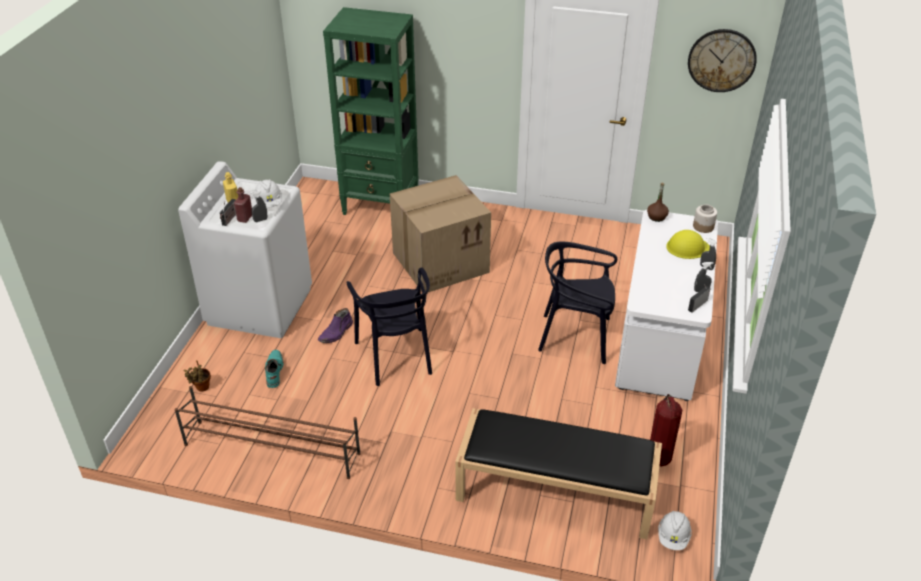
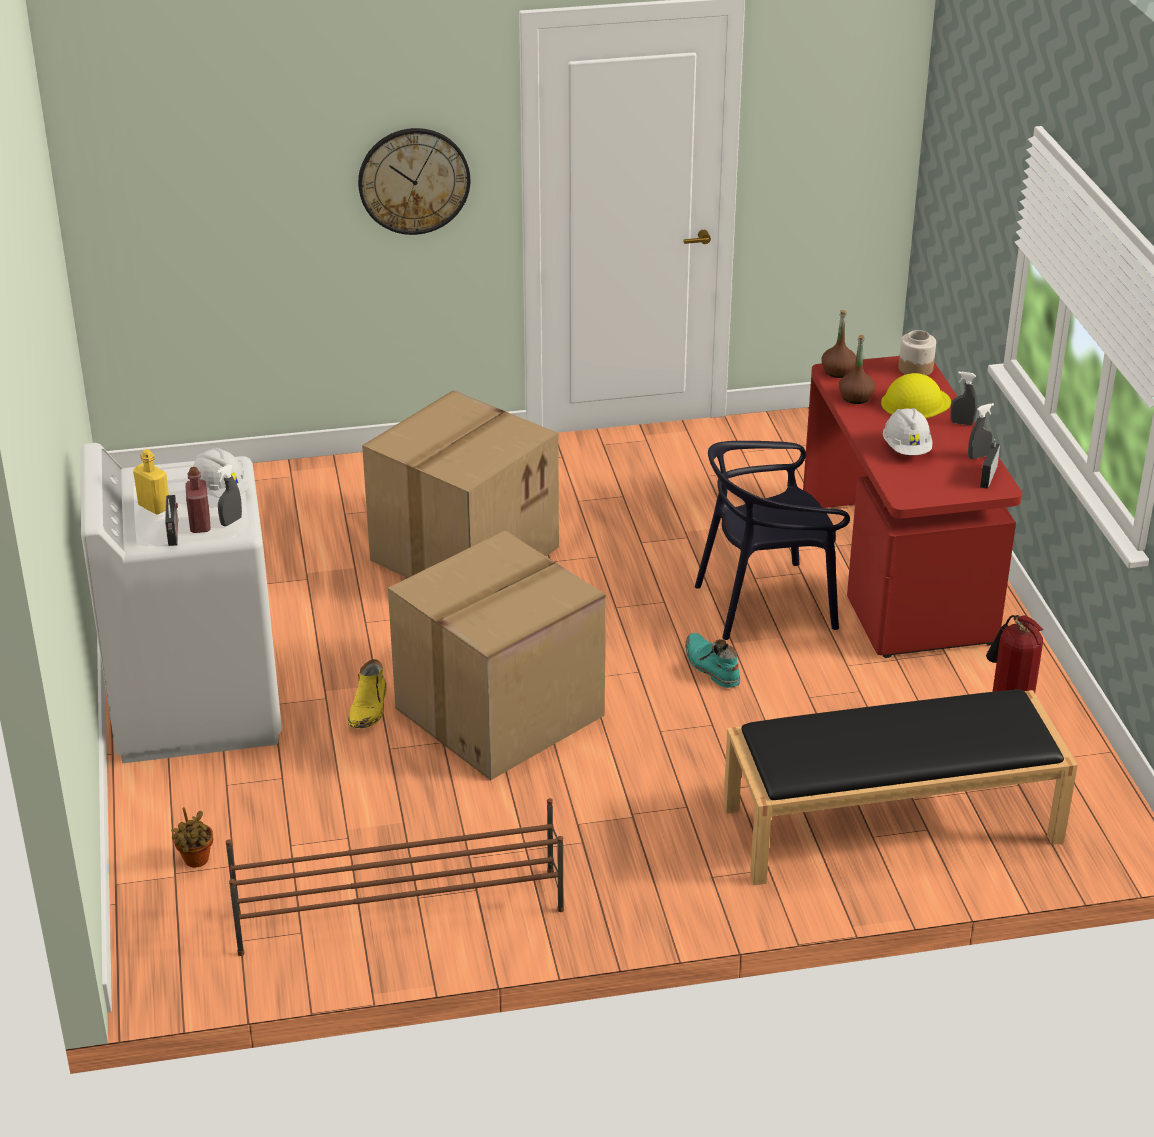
camera: 25 degrees left, 5 degrees down
turquoise boot [265,350,283,388] -> turquoise boot moved to [685,633,740,688]
purple boot [318,308,353,343] -> yellow boot [348,659,387,728]
green bookcase [323,7,418,215] -> none
black chair [346,268,432,386] -> cardboard box [388,531,606,780]
white desk [615,210,718,401] -> red desk [803,356,1022,658]
white hard hat [658,511,692,550] -> white hard hat moved to [883,408,932,455]
wall clock [688,29,757,92] -> wall clock moved to [358,128,470,235]
none -> brown bottle [839,335,875,404]

